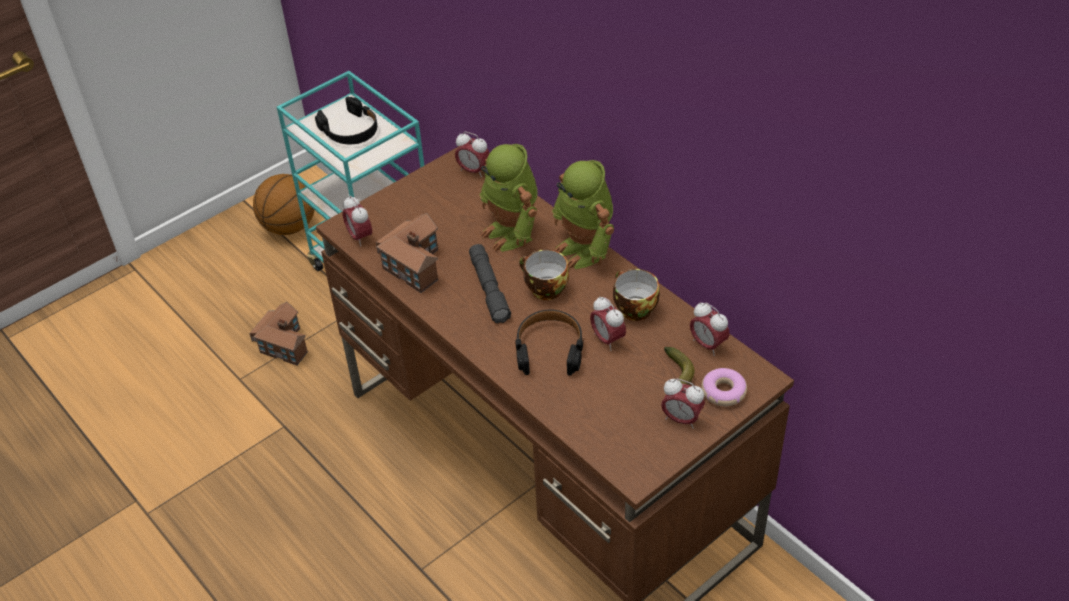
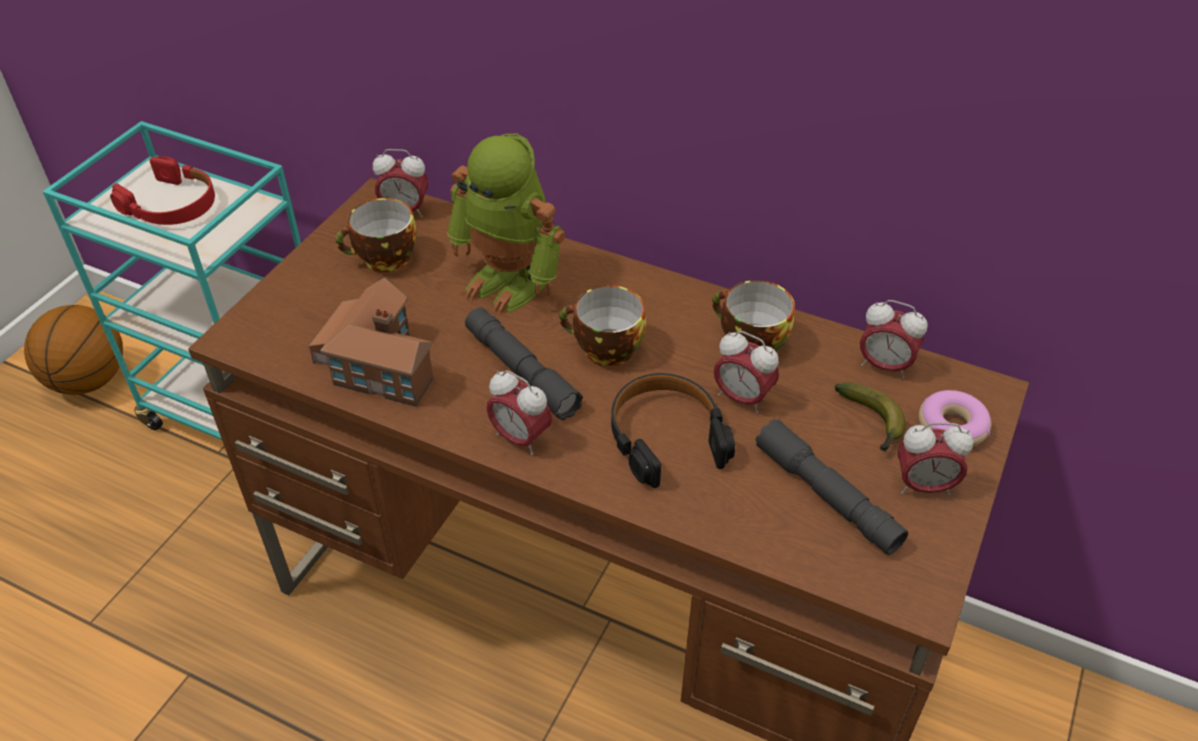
camera: 25 degrees left, 0 degrees up
toy house [249,302,308,365] -> none
black headphones [315,97,377,144] -> red headphones [110,156,215,225]
alarm clock [342,196,372,247] -> alarm clock moved to [486,370,552,455]
toy robot [552,160,614,269] -> none
none -> cup [336,198,417,272]
none -> grey flashlight [755,419,908,555]

